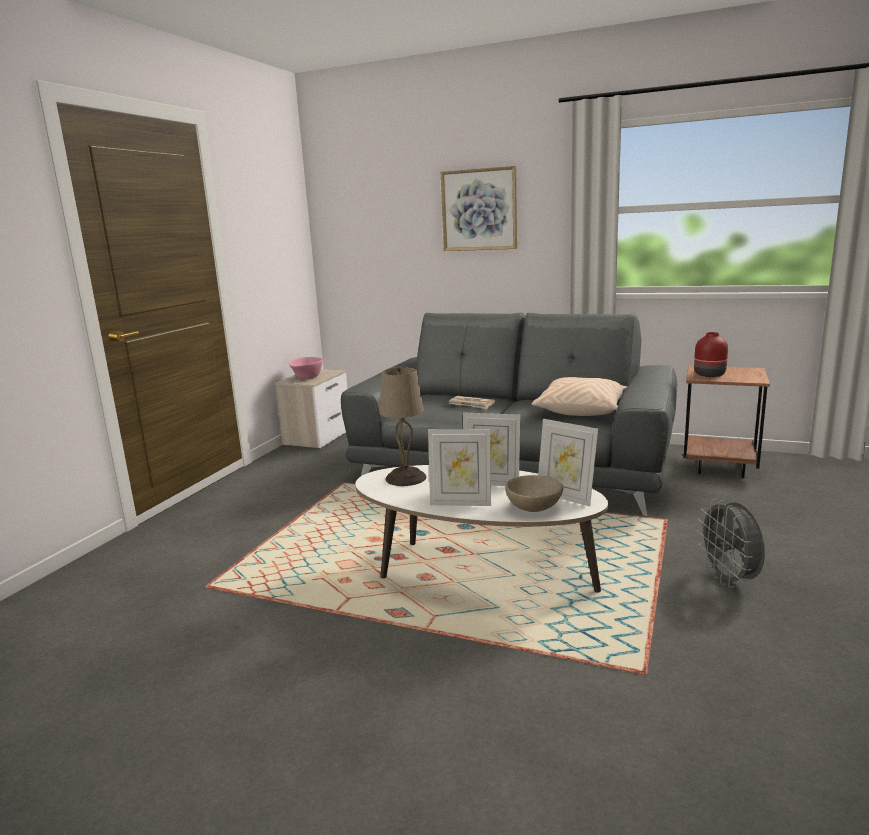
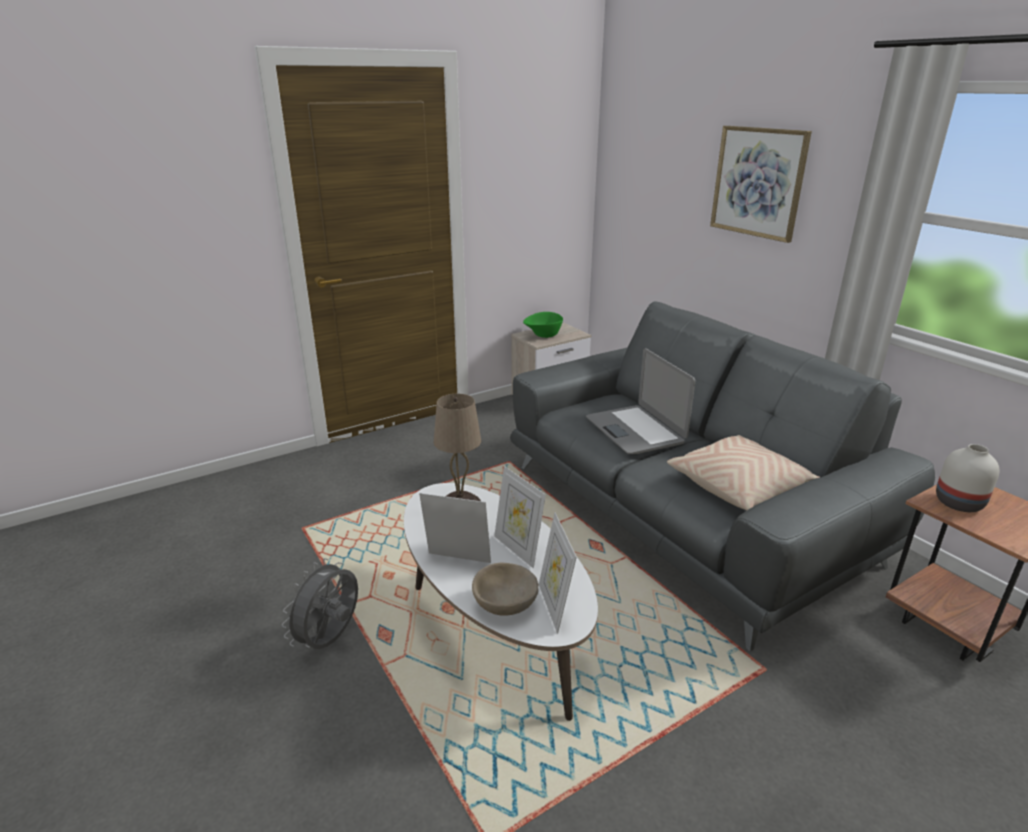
camera: 35 degrees right, 10 degrees up
pink bowl [289,357,323,379] -> green bowl [523,312,563,338]
picture frame [428,429,491,506] -> picture frame turned 150 degrees clockwise [419,493,491,563]
newspaper [449,396,495,409] -> laptop [586,349,695,454]
red vase [694,332,728,377] -> white vase [936,444,1000,512]
grey fan [697,499,765,588] -> grey fan moved to [282,558,358,649]

